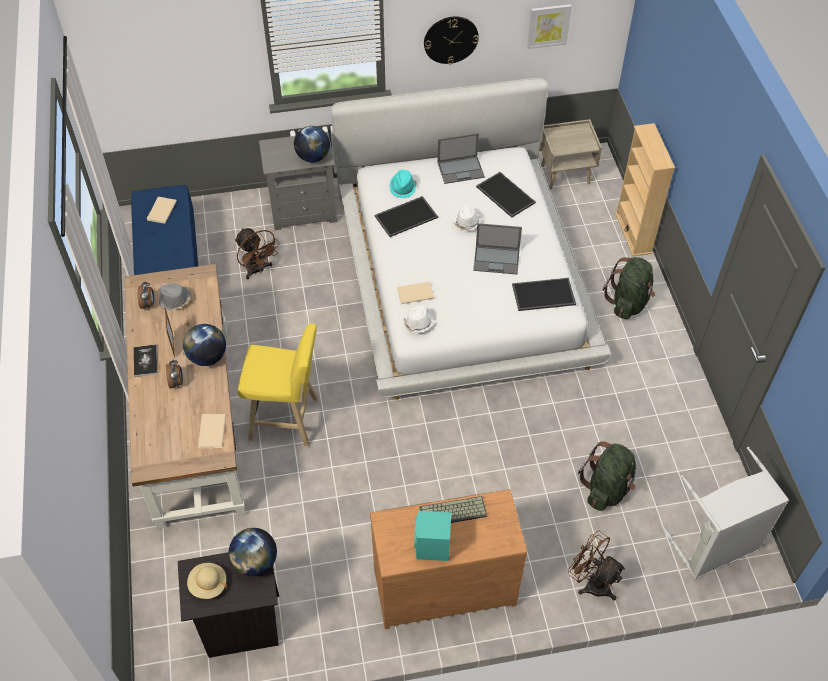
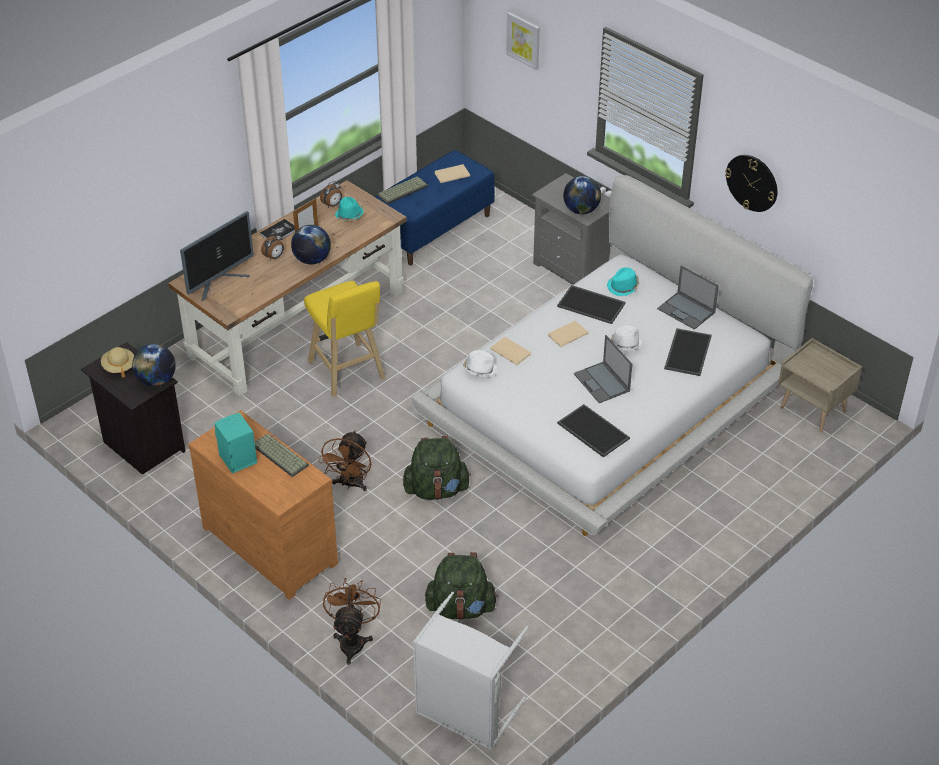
camera: 55 degrees right, 10 degrees down
grey hat [159,283,191,310] -> turquoise hat [335,197,364,221]
beige book [198,414,226,448] -> beige book moved to [548,321,589,347]
brown fan [235,228,280,280] -> brown fan moved to [318,430,372,491]
picture [527,4,572,49] -> picture moved to [506,12,540,70]
green backpack [603,257,656,319] -> green backpack moved to [403,436,471,500]
beige bookcase [615,123,675,256] -> none
none -> monitor [180,211,254,302]
none -> keyboard [377,176,428,204]

